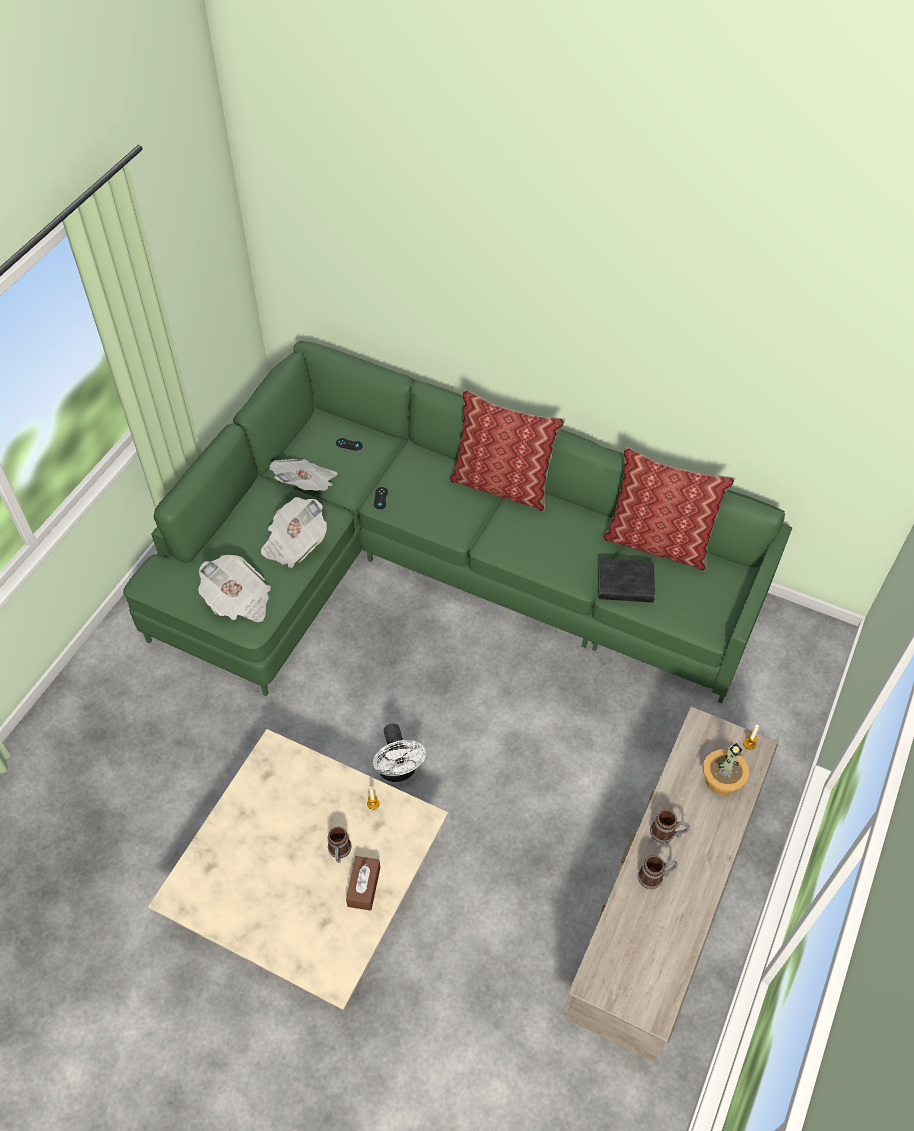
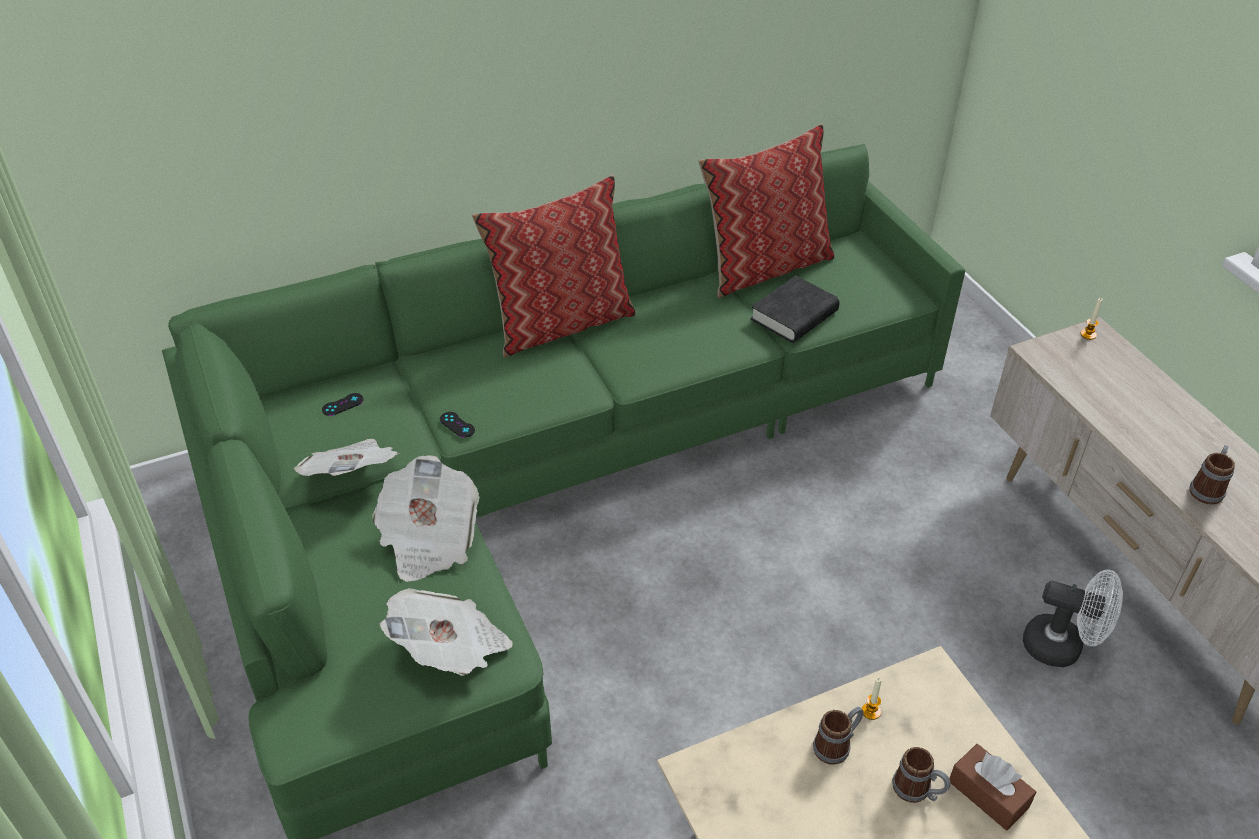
camera: 50 degrees left, 10 degrees down
white fan [373,724,426,782] -> white fan moved to [1023,570,1123,667]
mug [650,810,690,844] -> mug moved to [813,707,864,765]
potted plant [703,743,749,795] -> none

